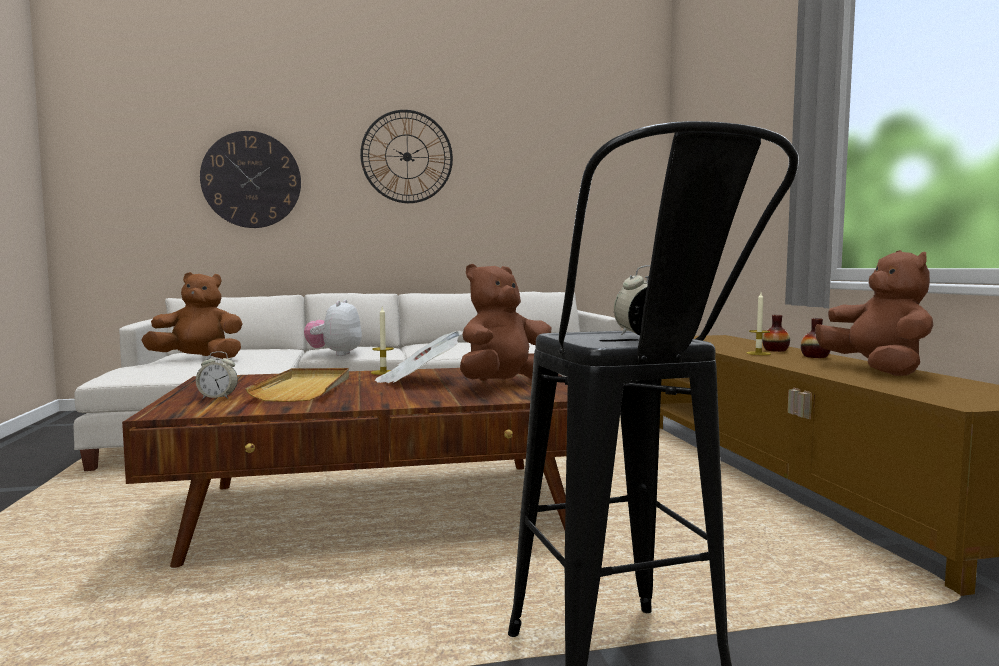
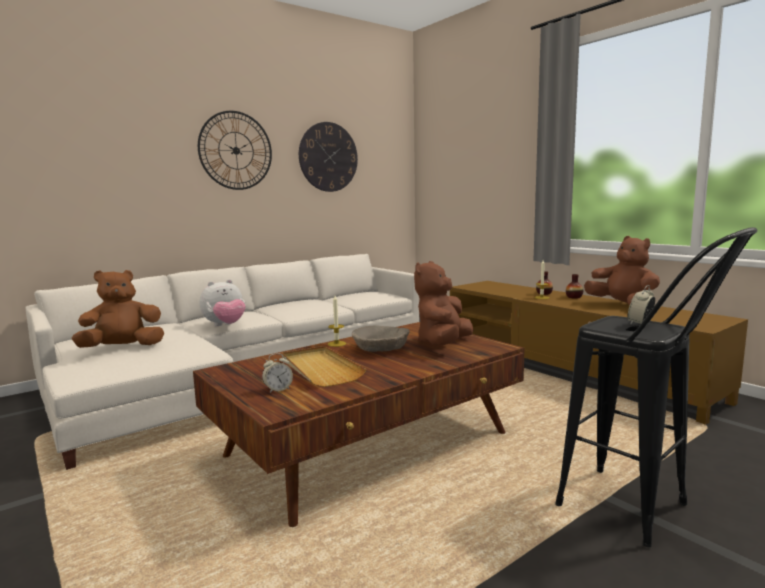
camera: 25 degrees left, 5 degrees up
wall clock [200,131,301,228] -> wall clock moved to [299,122,358,192]
plush toy [304,300,362,356] -> plush toy turned 105 degrees counterclockwise [200,279,246,326]
newspaper [375,331,463,383] -> beige bowl [352,325,410,352]

